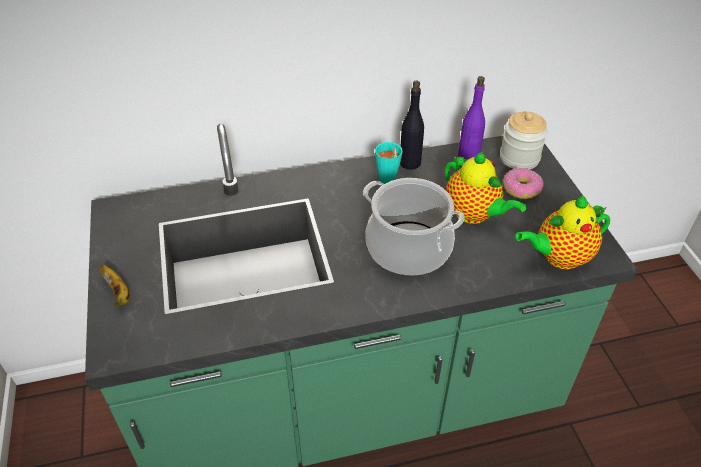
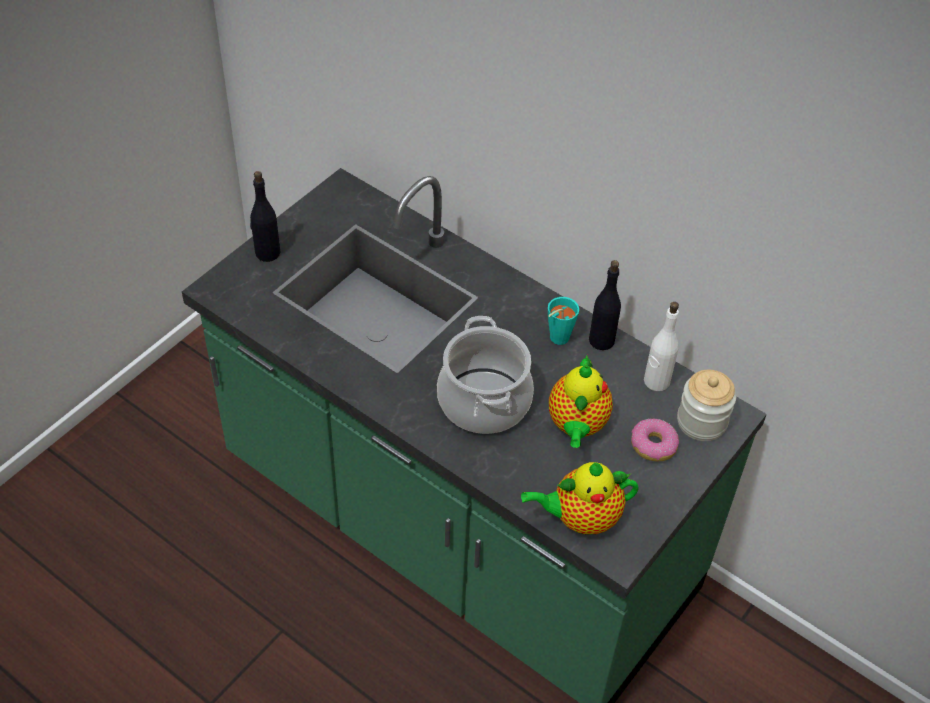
camera: 50 degrees right, 5 degrees up
banana [100,265,130,306] -> black bottle [250,171,280,262]
purple bottle [458,76,485,160] -> white bottle [644,302,679,391]
teapot [516,195,610,269] -> teapot turned 45 degrees counterclockwise [521,462,639,535]

